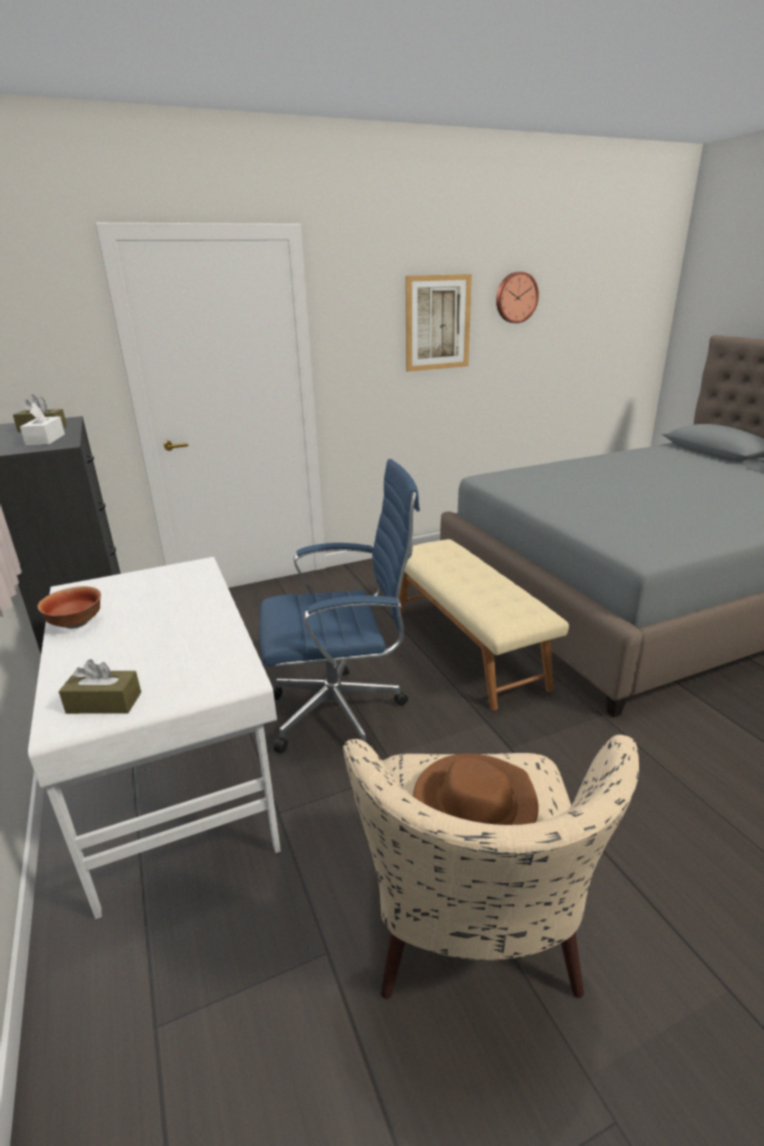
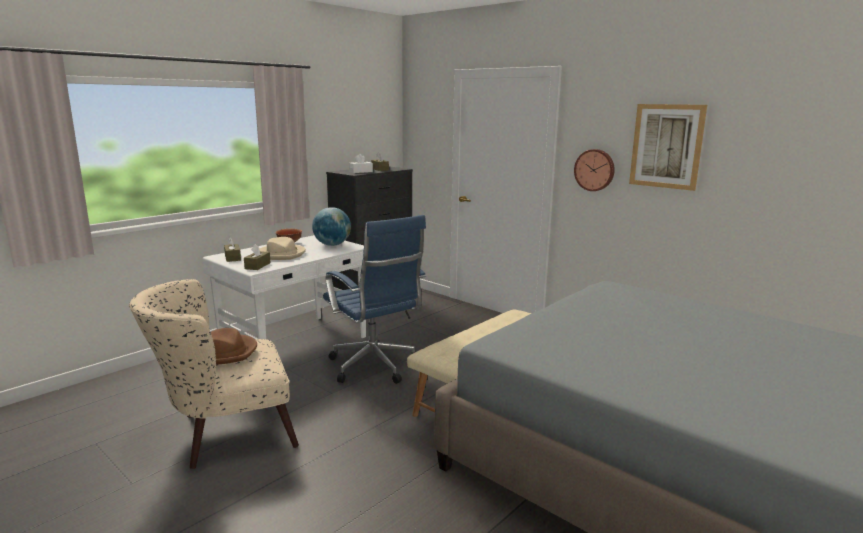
camera: 65 degrees right, 10 degrees down
wall clock [496,272,539,323] -> wall clock moved to [574,149,615,191]
none -> brown tissue box [244,244,271,270]
none -> beige hat [259,237,306,260]
none -> globe [312,207,351,246]

